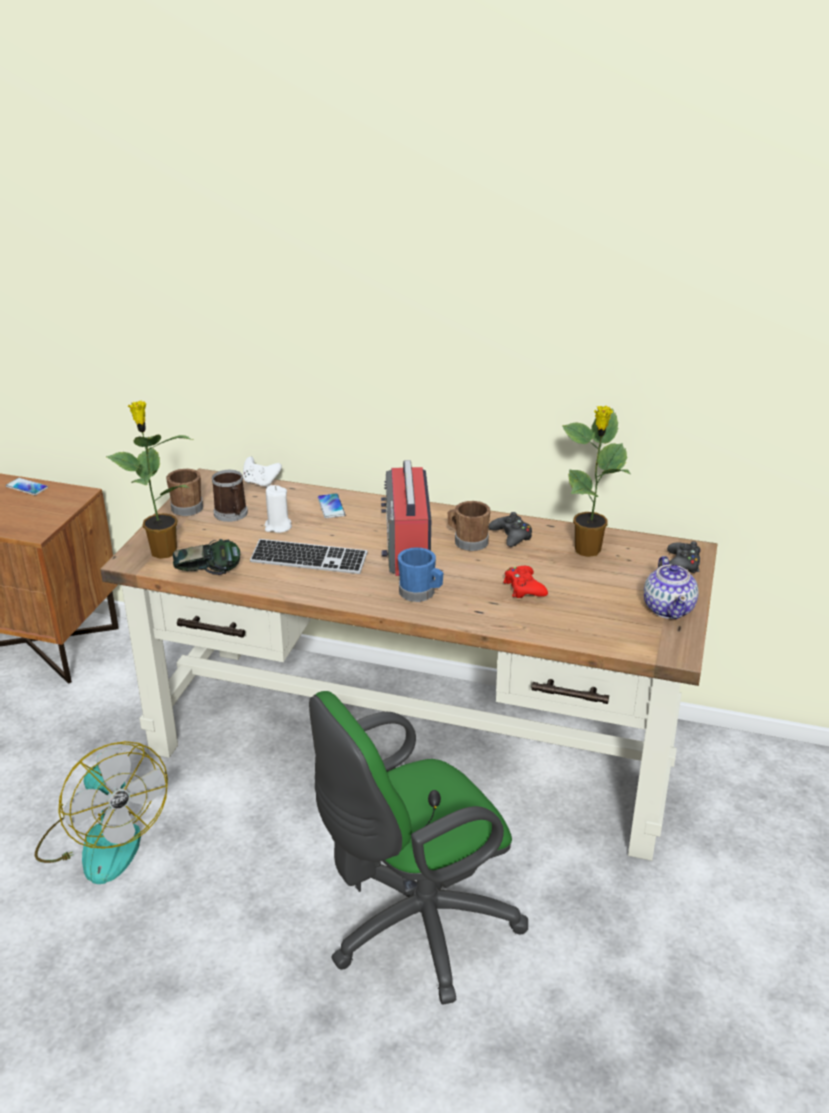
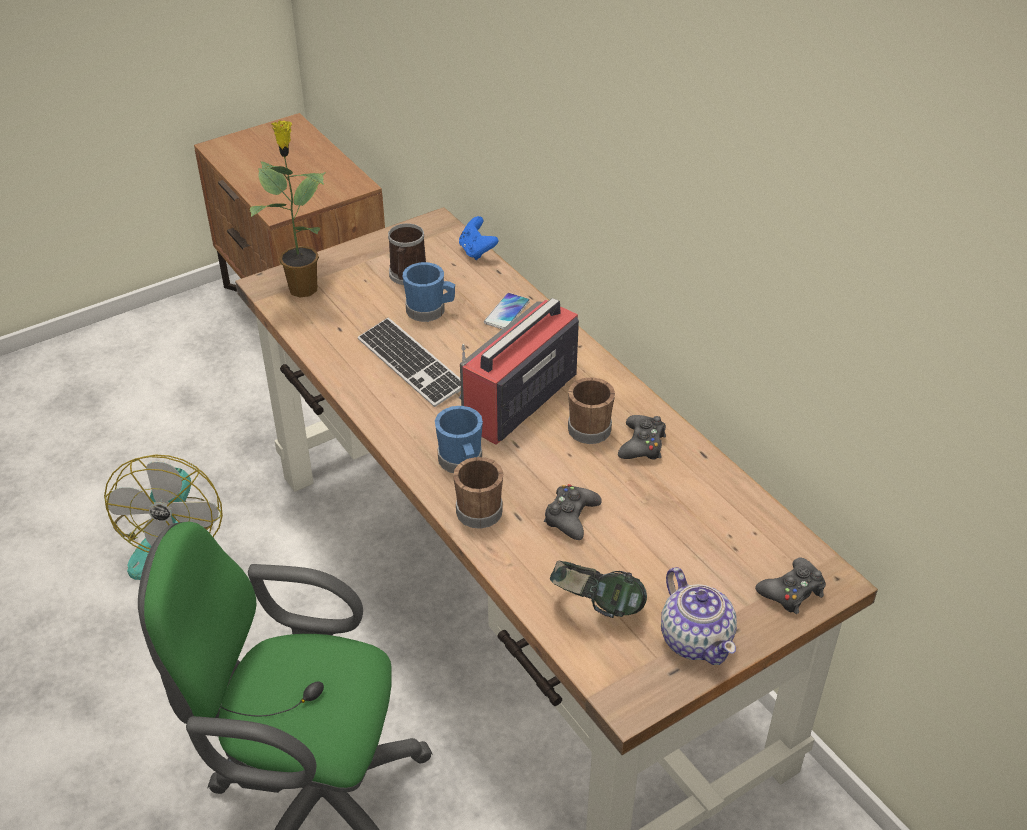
camera: 40 degrees right, 10 degrees up
phone [6,478,48,495] -> none
brown mug [166,469,203,516] -> brown mug moved to [453,457,503,529]
headphones [173,539,240,575] -> headphones moved to [550,560,647,618]
white game controller [243,456,282,488] -> blue game controller [459,216,498,260]
white candle [264,485,292,533] -> blue mug [403,262,455,322]
red game controller [503,566,548,598] -> black game controller [544,484,602,540]
potted plant [562,406,630,557] -> none
teapot [644,556,699,619] -> teapot turned 60 degrees counterclockwise [661,567,737,665]

